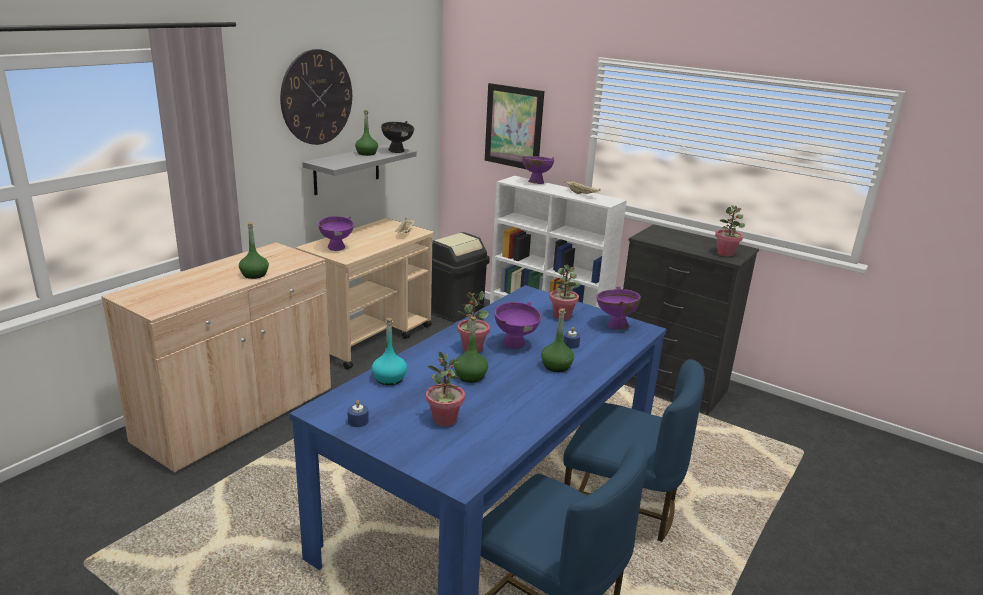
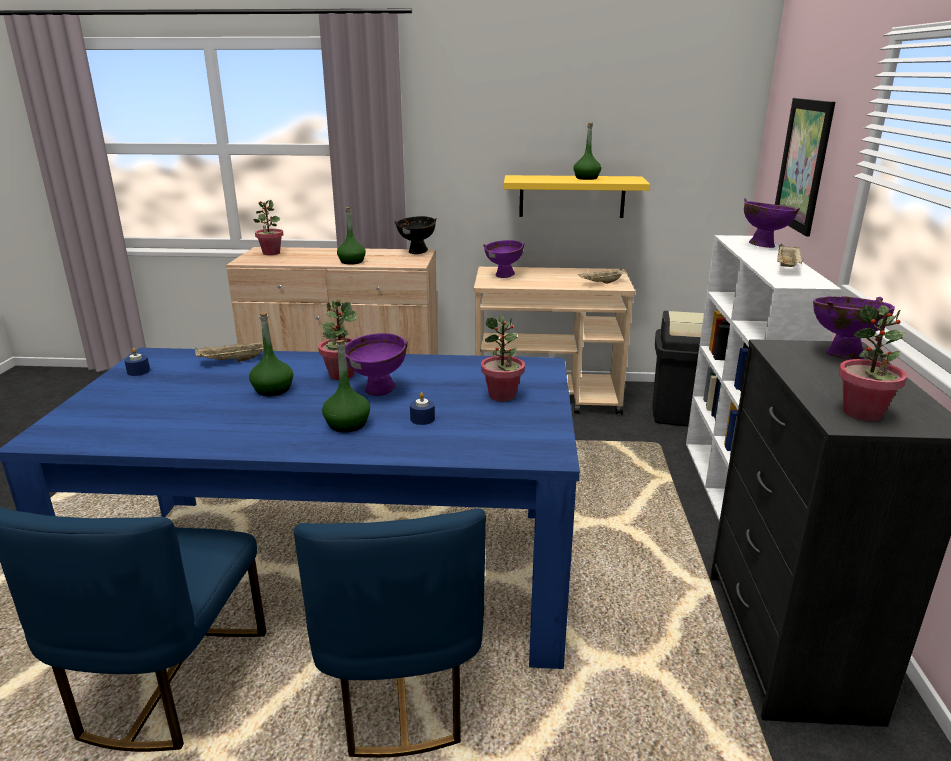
camera: 60 degrees right, 0 degrees up
wall clock [280,49,352,145] -> none
grey shelf [302,145,417,195] -> yellow shelf [504,175,650,218]
turquoise bottle [372,318,407,385] -> beige tray [195,342,263,362]
black bowl [381,121,414,153] -> black bowl moved to [394,216,437,254]
potted plant [426,351,465,426] -> potted plant moved to [253,200,283,255]
purple bowl [597,286,641,330] -> purple bowl moved to [813,296,895,360]

